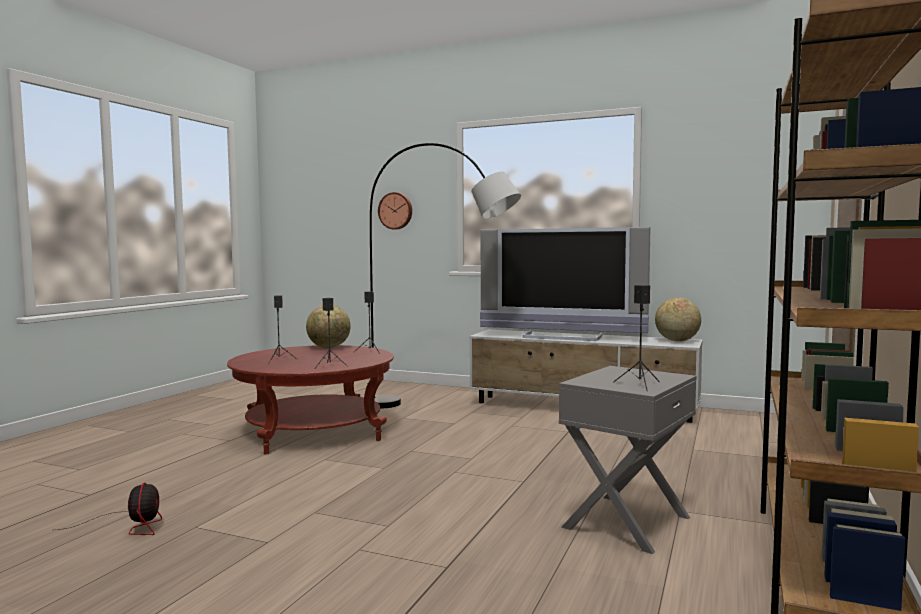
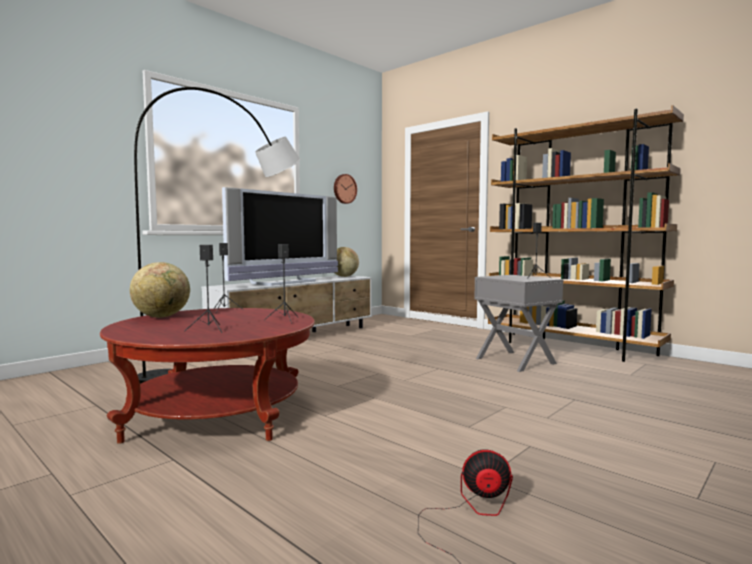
camera: 70 degrees left, 0 degrees up
wall clock [378,192,412,230] -> wall clock moved to [334,174,357,204]

